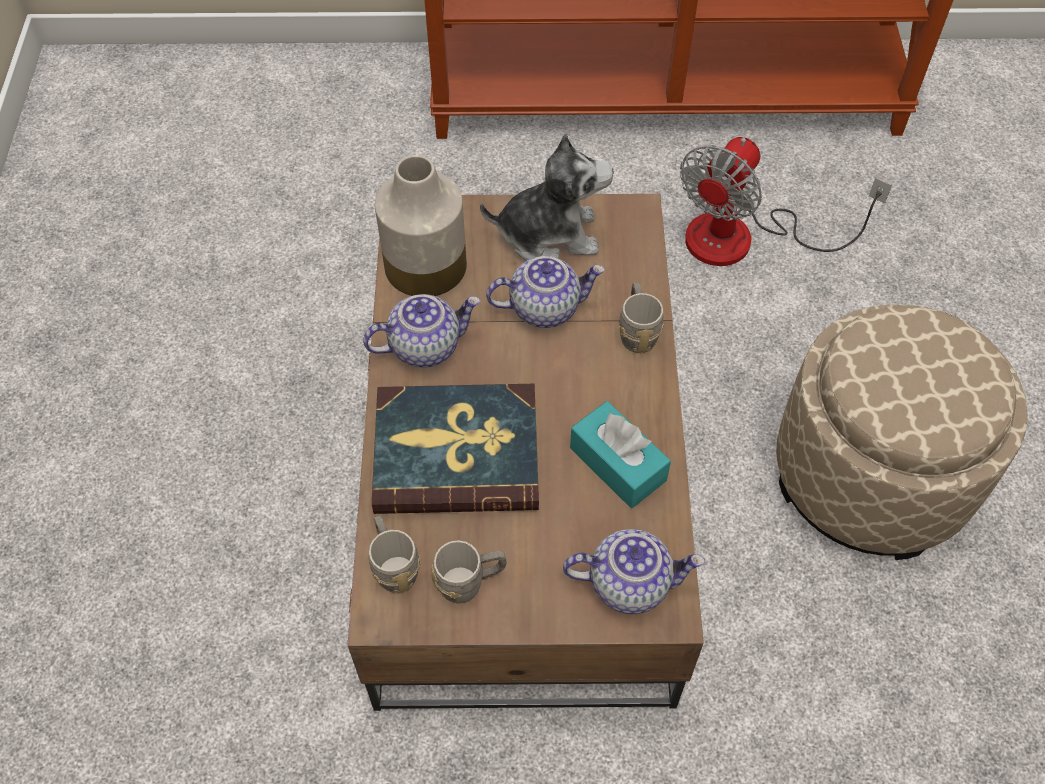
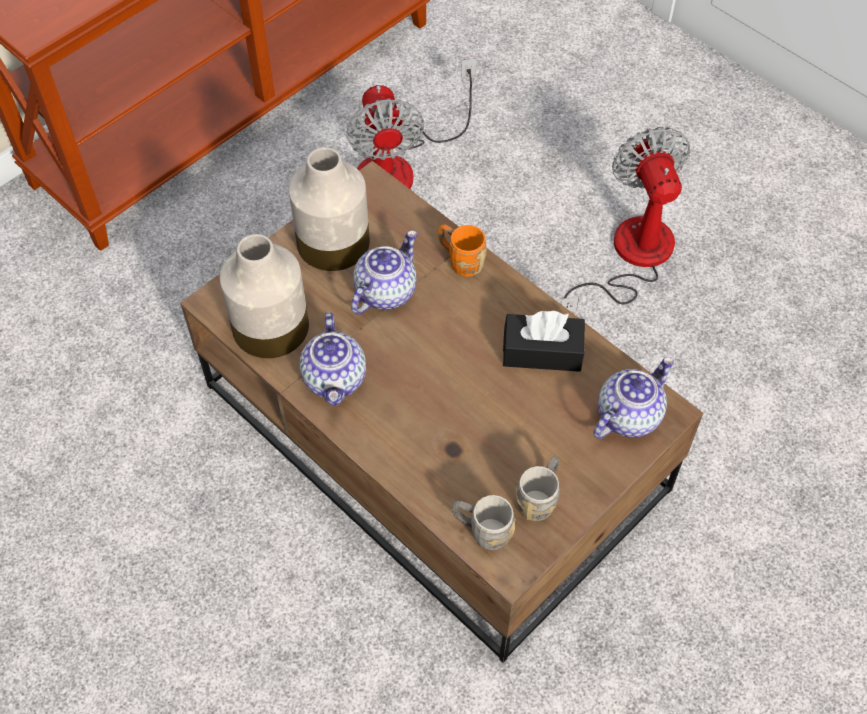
camera: 45 degrees left, 0 degrees up
teapot [363,294,480,368] -> teapot turned 150 degrees clockwise [300,312,366,406]
book [372,384,539,514] -> none
plush toy [480,133,614,261] -> beige vase [289,147,370,271]
turquoise tissue box [570,401,671,508] -> black tissue box [503,311,585,372]
grey mug [619,283,664,354] -> orange mug [438,224,487,277]
beige ottoman [776,305,1028,560] -> fan [561,127,691,312]

